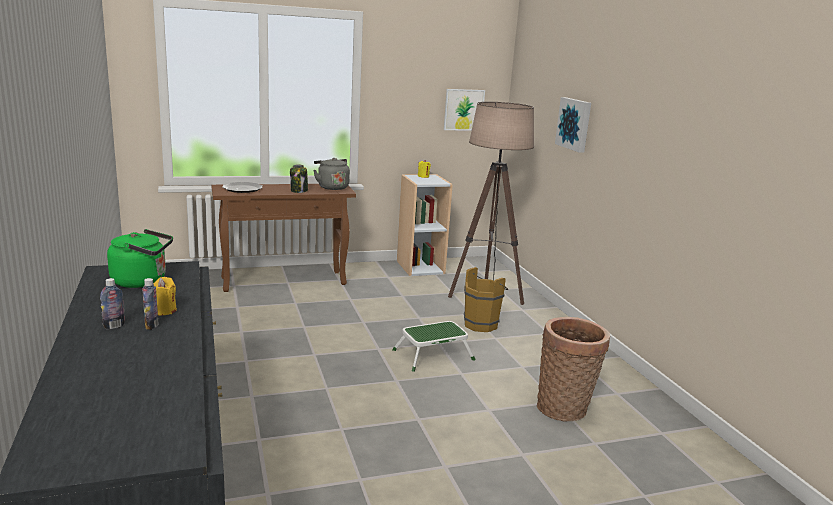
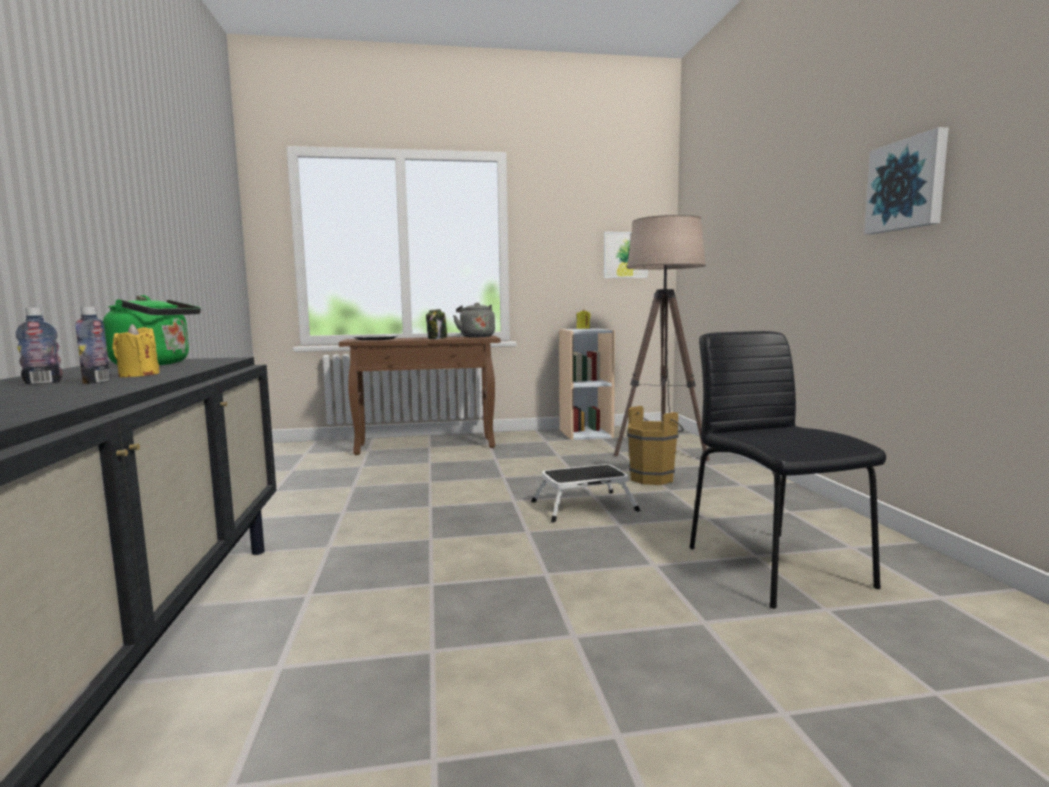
camera: 10 degrees right, 10 degrees down
green step ladder [392,321,476,372] -> black step ladder [531,464,641,523]
basket [537,317,610,421] -> black chair [689,331,886,608]
picture [555,97,591,153] -> picture moved to [864,127,948,234]

